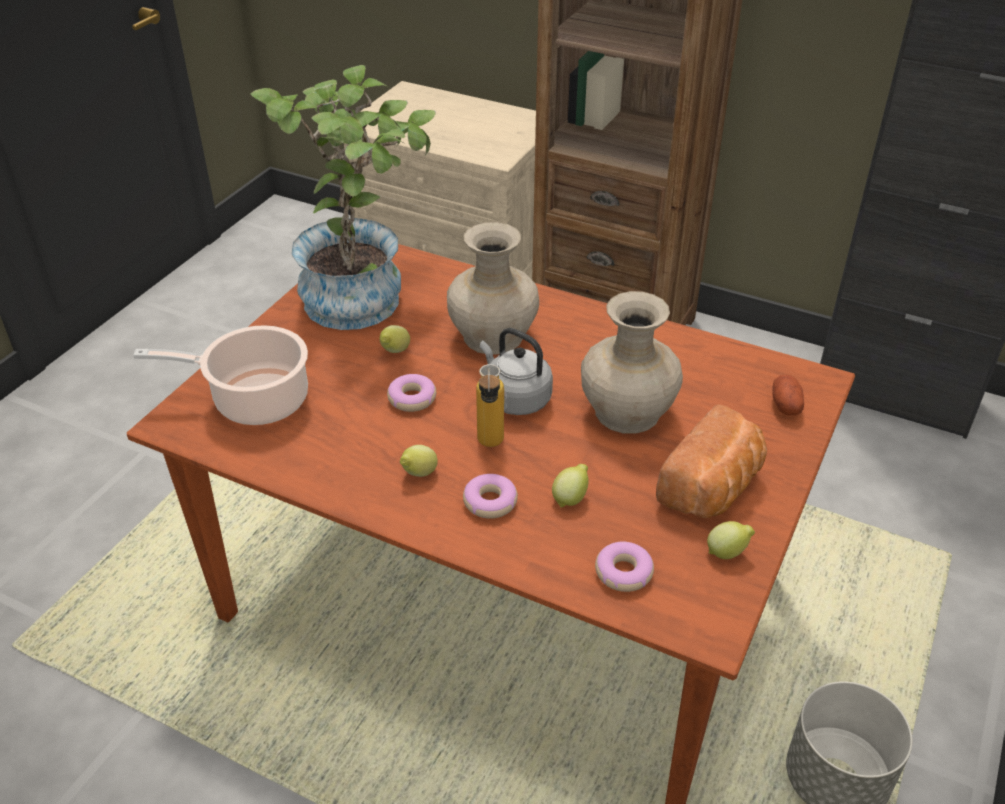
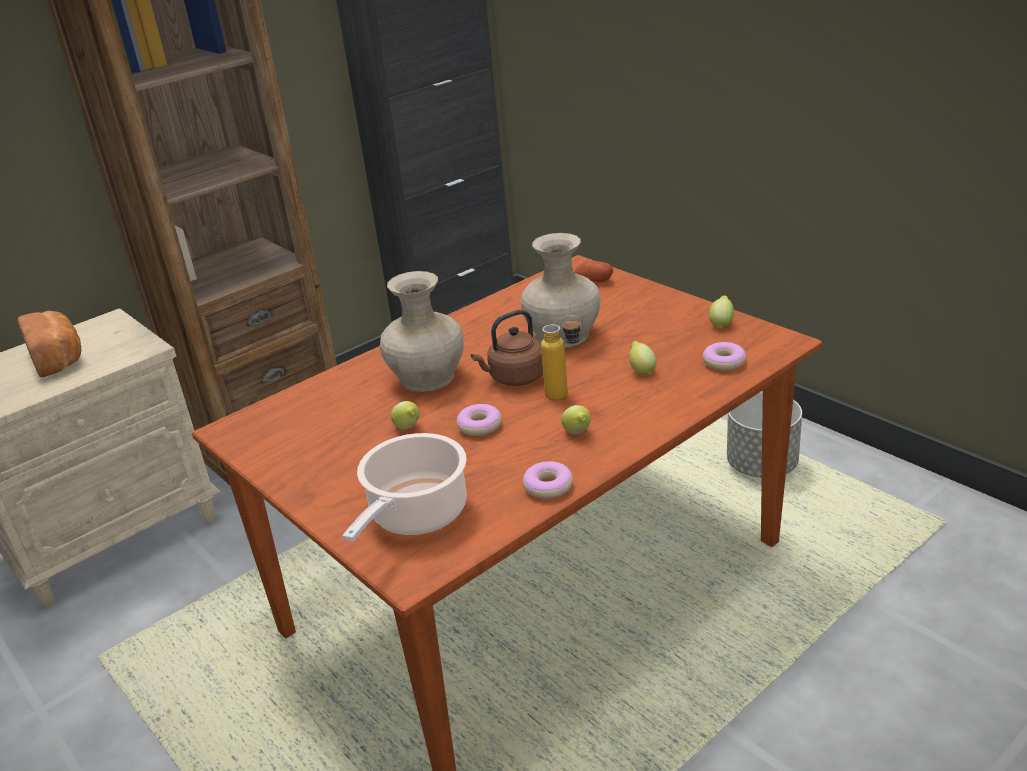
camera: 65 degrees left, 10 degrees down
potted plant [250,65,436,330] -> none
donut [463,474,518,519] -> donut moved to [523,461,573,499]
grey kettle [480,328,553,415] -> brown kettle [471,310,543,386]
bread [656,404,767,518] -> bread moved to [17,310,81,377]

